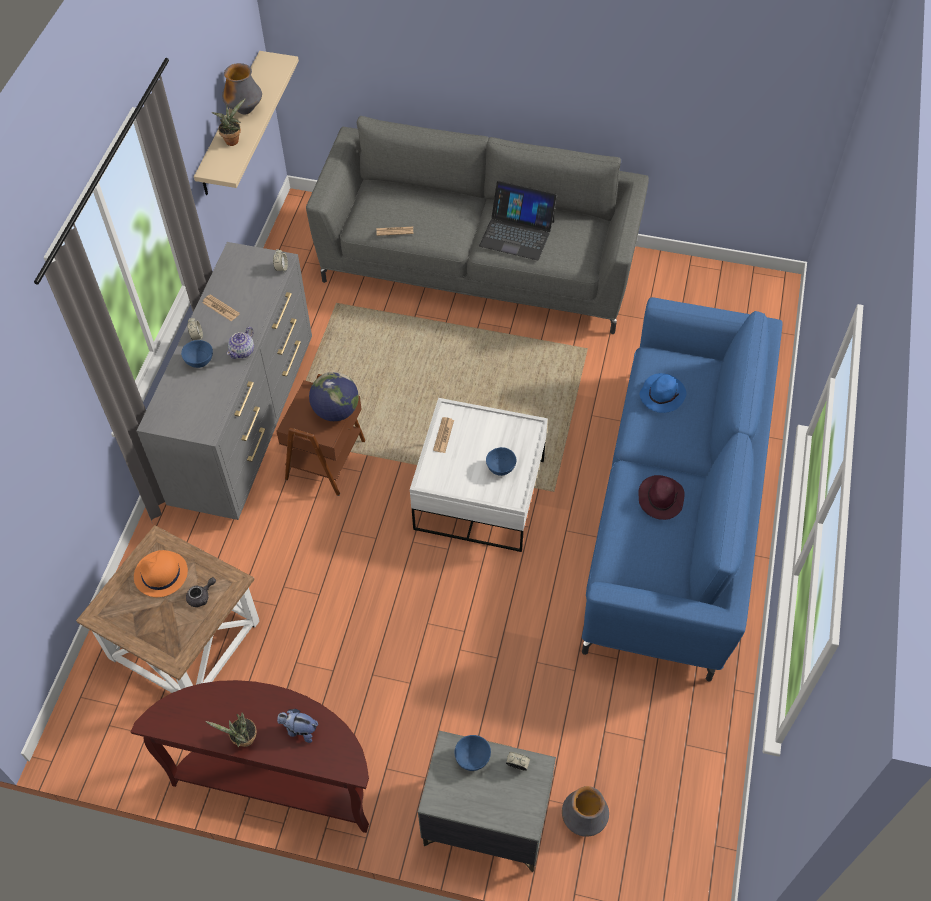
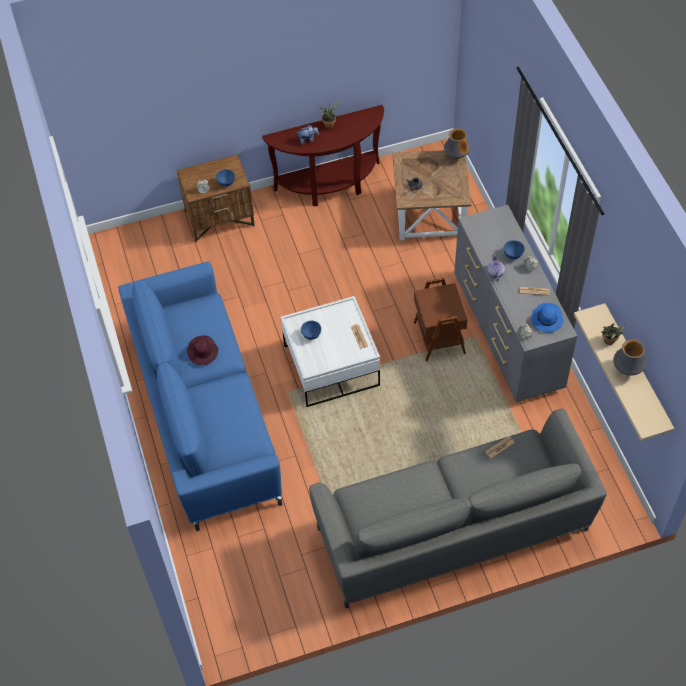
camera: 150 degrees right, 0 degrees up
orange hat [134,550,188,597] -> none
globe [309,372,359,421] -> none
grey nightstand [418,731,556,872] -> brown nightstand [177,154,255,242]
laptop [479,181,557,260] -> none
vase [562,786,609,837] -> vase moved to [444,128,470,159]
blue hat [640,373,687,413] -> blue hat moved to [532,303,564,333]

